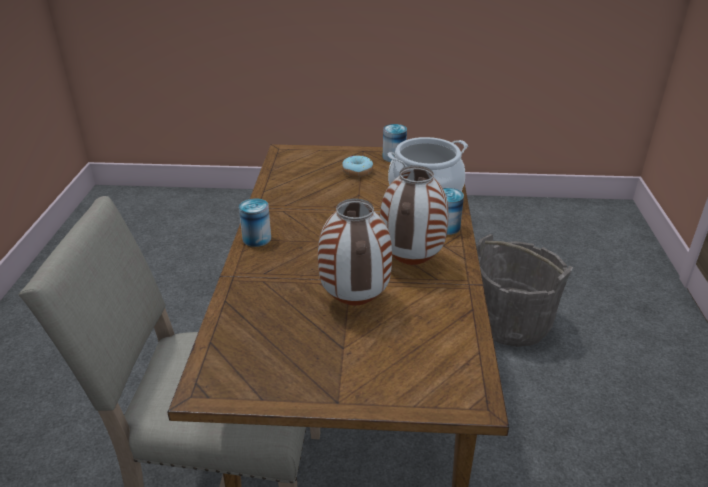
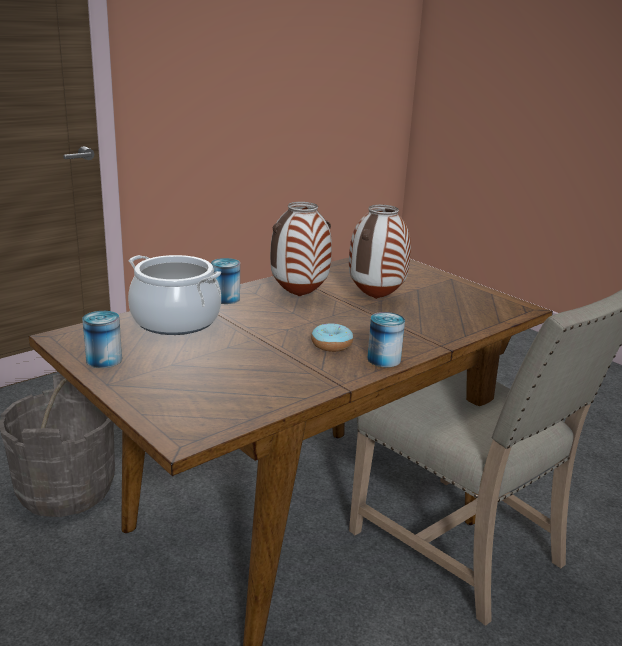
camera: 135 degrees left, 10 degrees down
donut [342,155,373,177] -> donut moved to [311,324,353,352]

